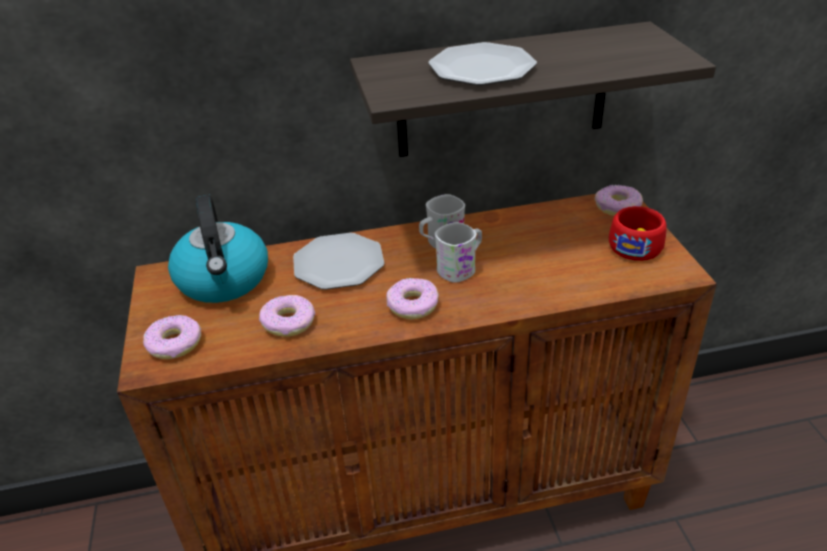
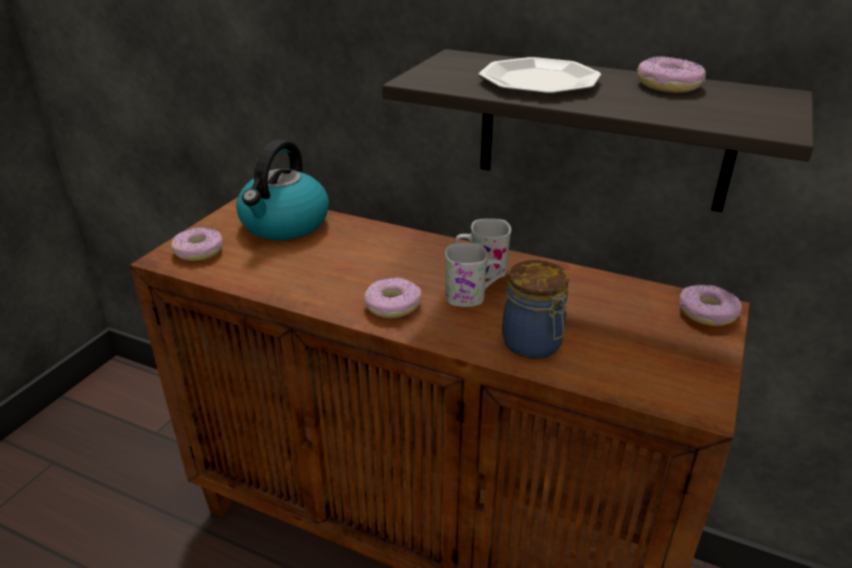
camera: 35 degrees right, 5 degrees down
donut [259,295,315,337] -> donut moved to [637,56,706,93]
plate [293,233,384,290] -> none
red cup [609,206,667,261] -> none
none -> jar [502,260,569,359]

